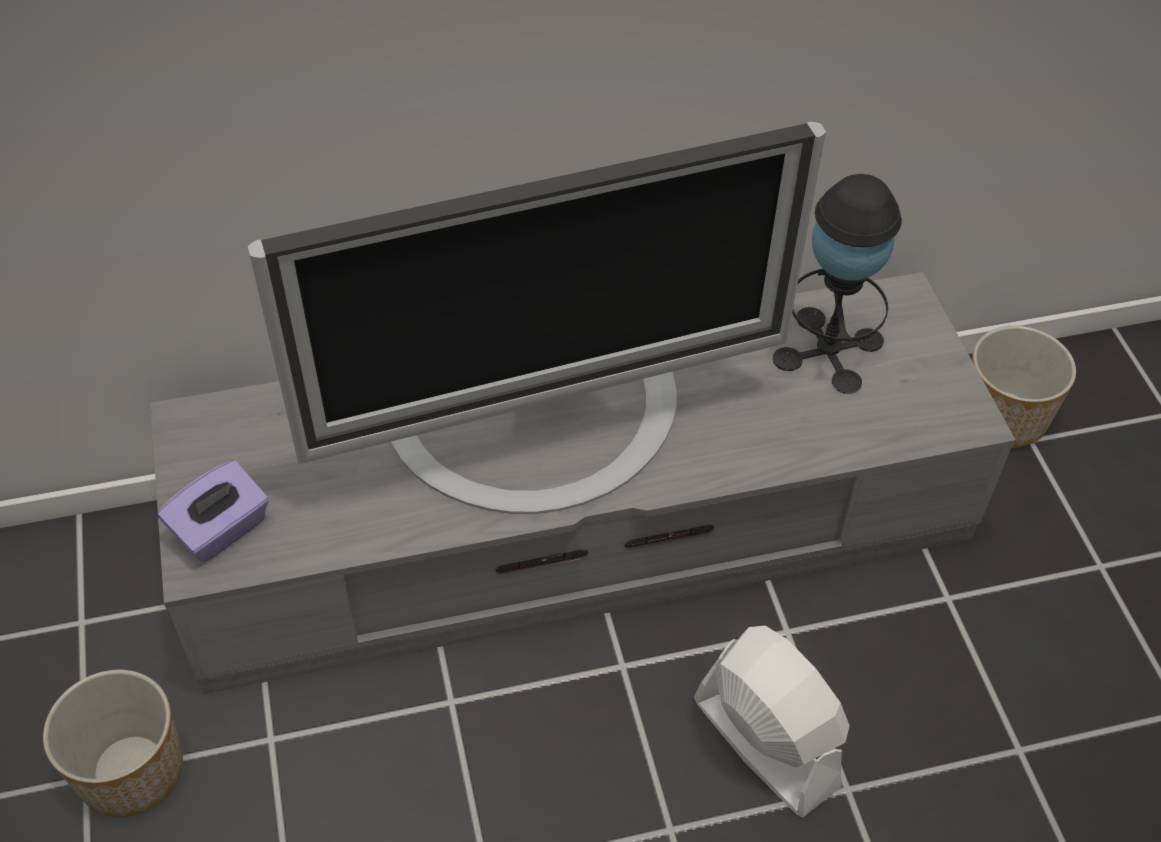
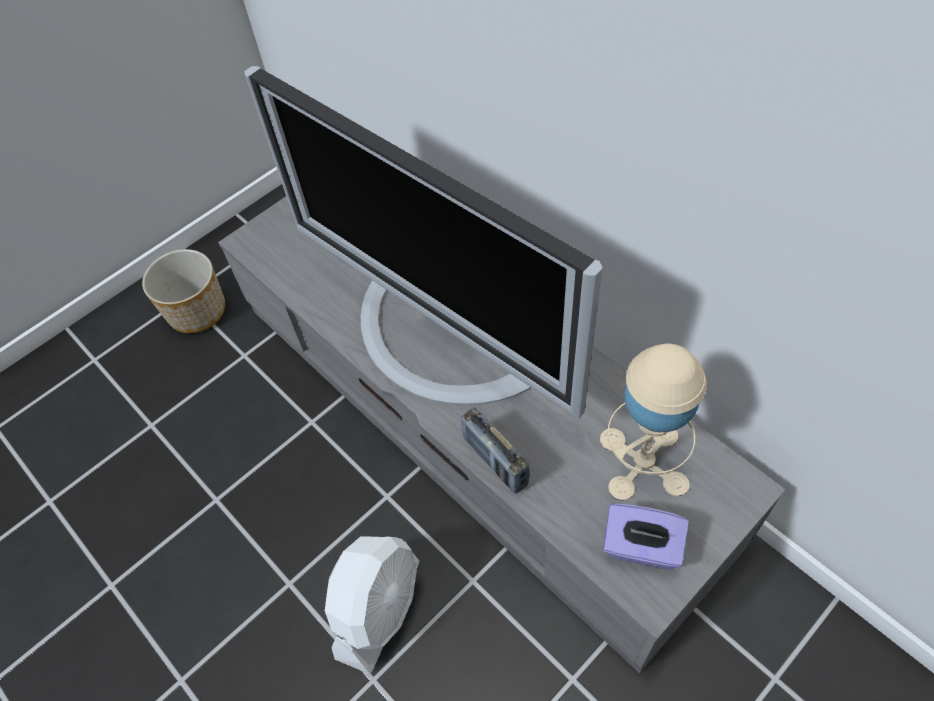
camera: 65 degrees right, 5 degrees up
purple tissue box [158,460,269,562] -> purple tissue box moved to [603,504,689,570]
black table lamp [773,174,902,394] -> beige table lamp [600,344,707,501]
planter [972,326,1076,447] -> none
none -> radio [461,408,530,494]

